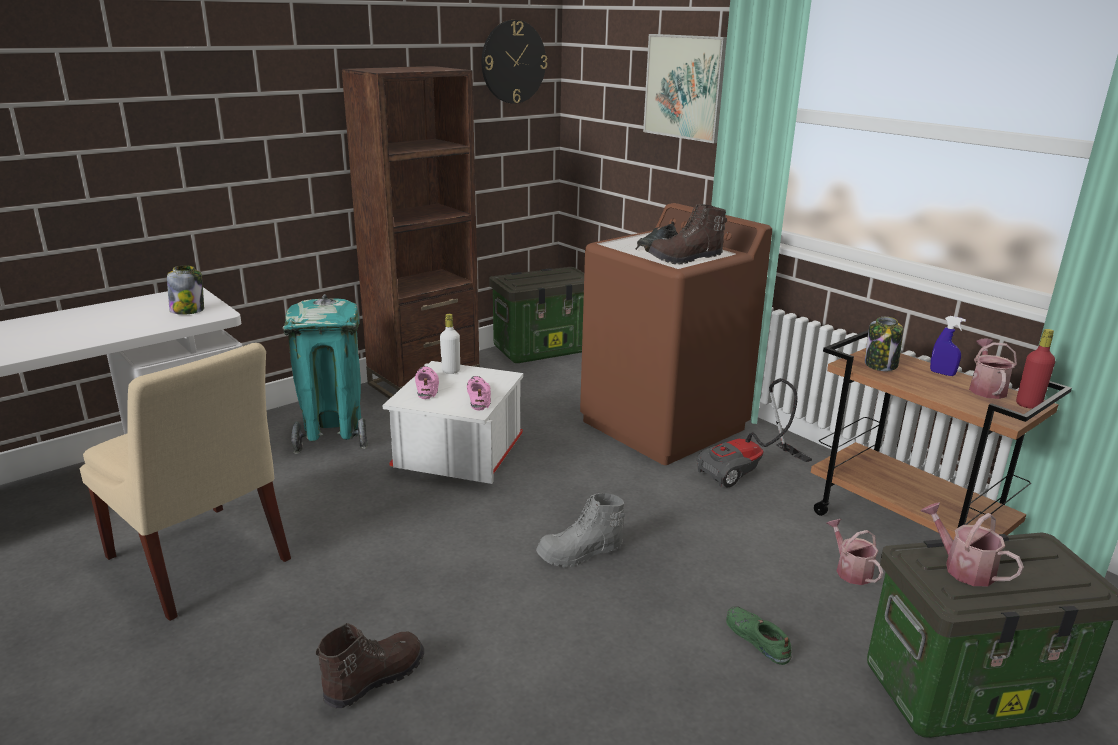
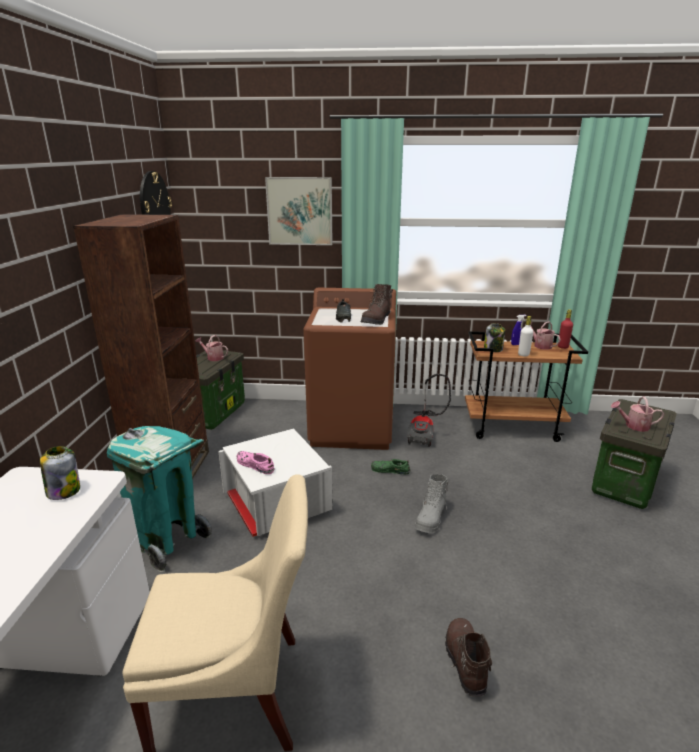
camera: 45 degrees left, 0 degrees up
white bottle [440,314,460,374] -> white bottle moved to [518,316,533,356]
pink shoe [467,376,491,411] -> none
green shoe [726,606,792,665] -> green shoe moved to [371,459,410,474]
watering can [826,519,883,585] -> watering can moved to [195,335,228,361]

